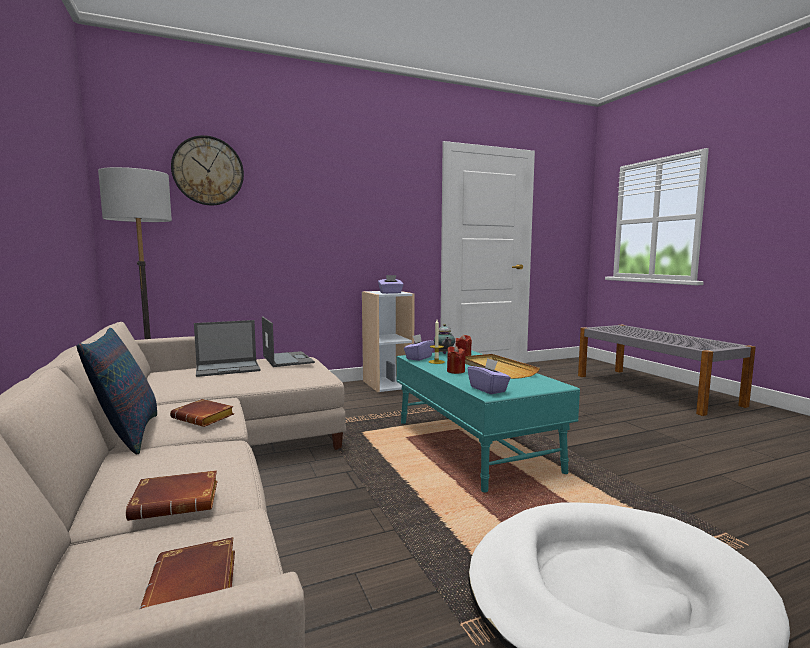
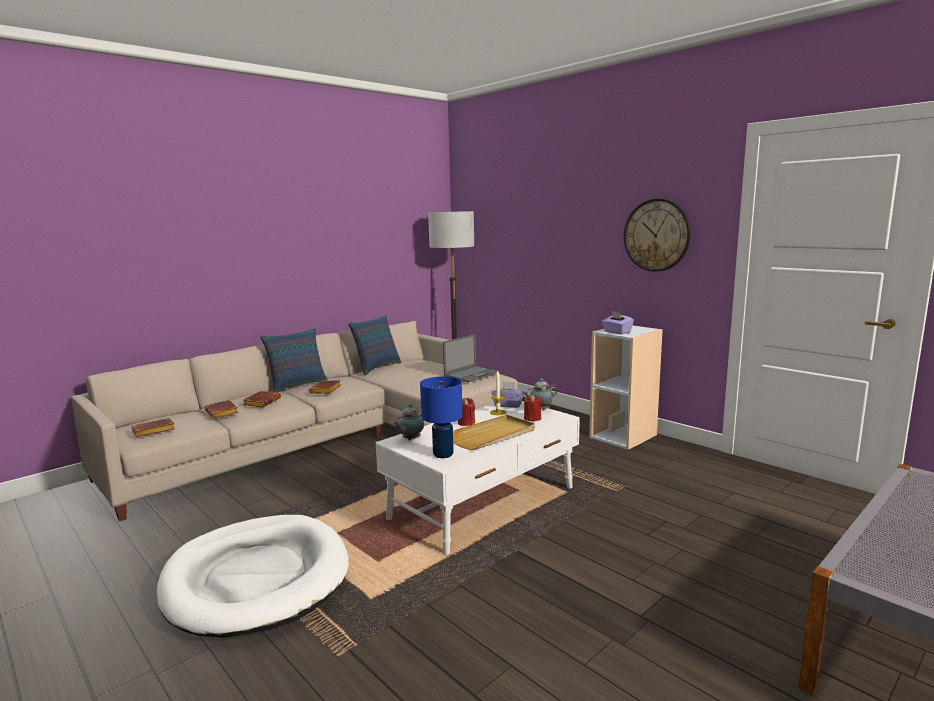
camera: 70 degrees right, 5 degrees up
wall clock [171,135,244,205] -> wall clock moved to [624,199,691,272]
laptop [194,320,261,377] -> none
turquoise coffee table [396,350,580,492] -> white coffee table [375,401,580,555]
purple tissue box [468,358,511,394] -> teapot [393,404,424,440]
none -> brown book [243,391,281,408]
none -> blue pillow [348,315,401,375]
none -> blue table lamp [420,376,463,458]

